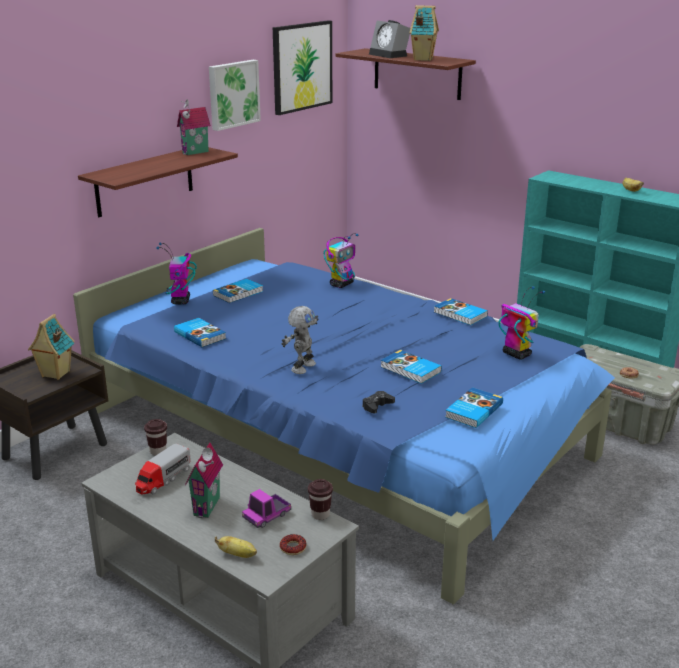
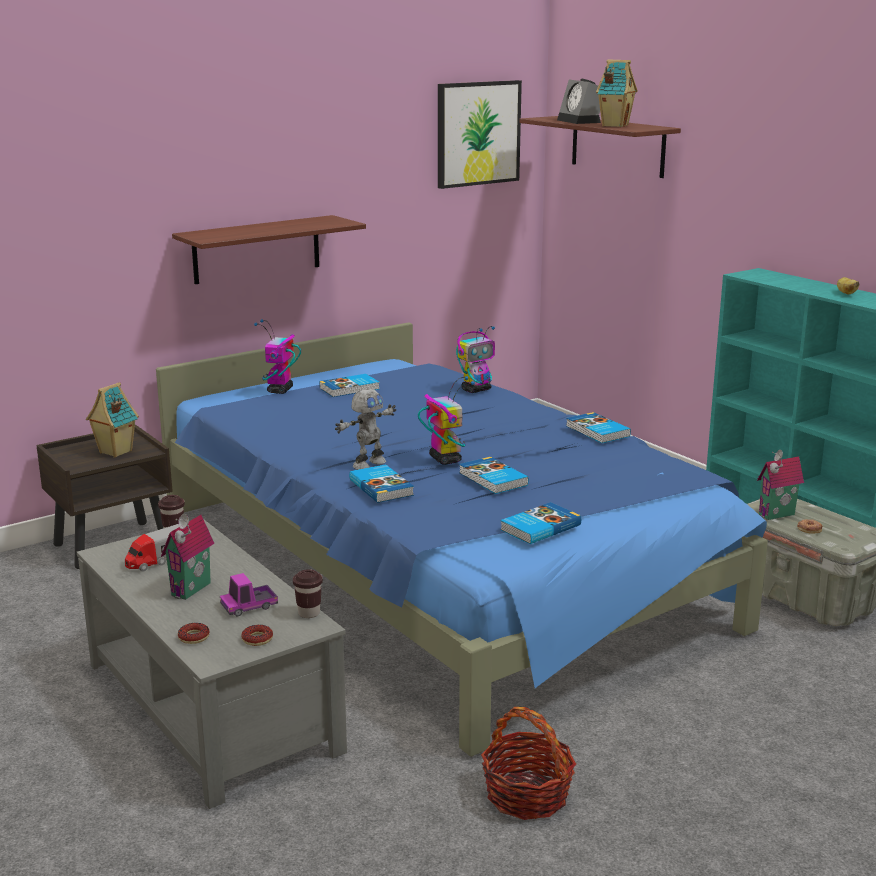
camera: 15 degrees right, 5 degrees down
book [174,318,226,348] -> book moved to [349,464,414,503]
toy house [177,99,211,155] -> toy house moved to [757,450,804,520]
picture [209,60,261,131] -> none
banana [215,536,257,558] -> donut [178,623,209,644]
black game controller [362,391,395,414] -> none
toy robot [499,286,545,360] -> toy robot moved to [418,376,475,465]
none -> basket [481,707,576,820]

